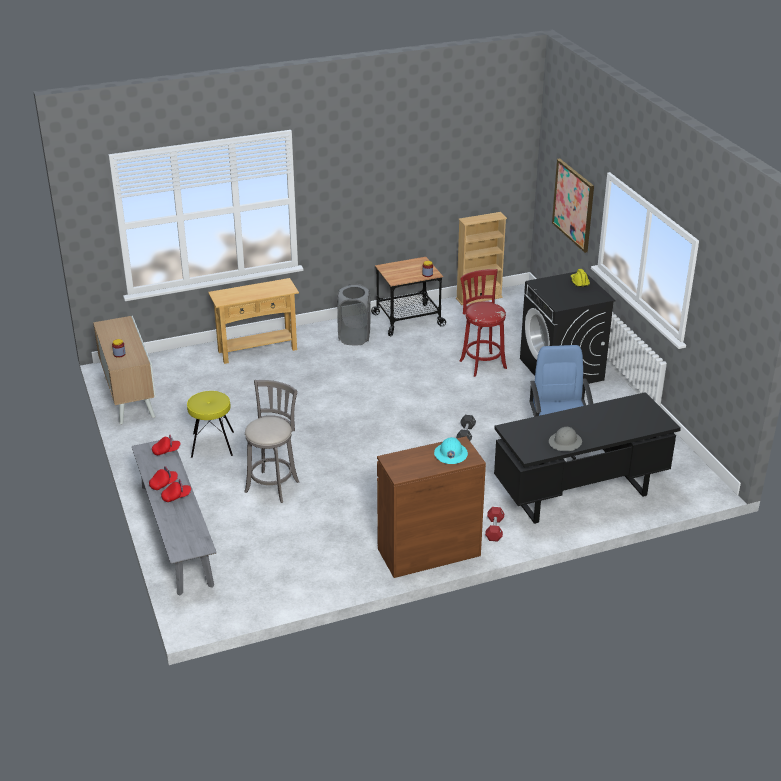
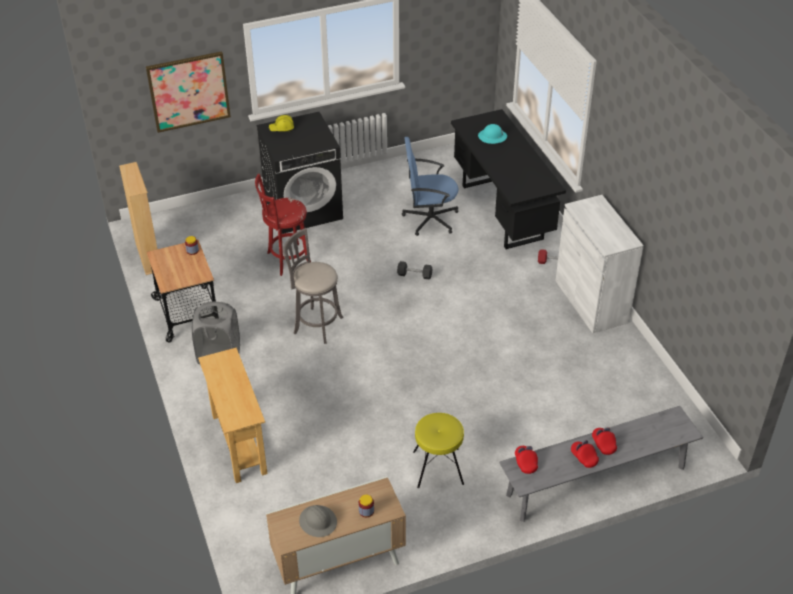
camera: 90 degrees left, 10 degrees up
grey stool [244,380,299,503] -> grey stool moved to [283,228,343,344]
brown cabinet [377,436,486,578] -> white cabinet [556,195,644,333]
turquoise hard hat [434,437,468,464] -> turquoise hard hat moved to [478,124,507,144]
grey hard hat [549,427,582,451] -> grey hard hat moved to [299,505,337,537]

